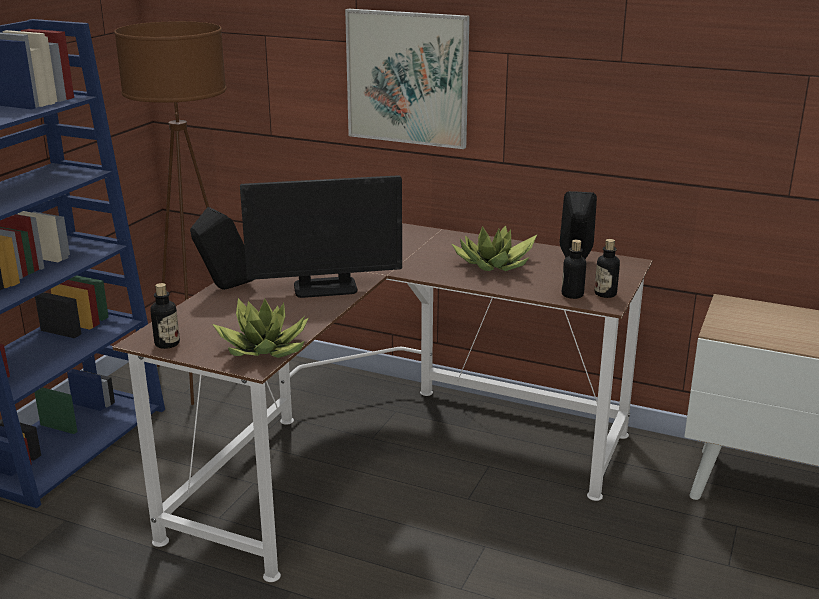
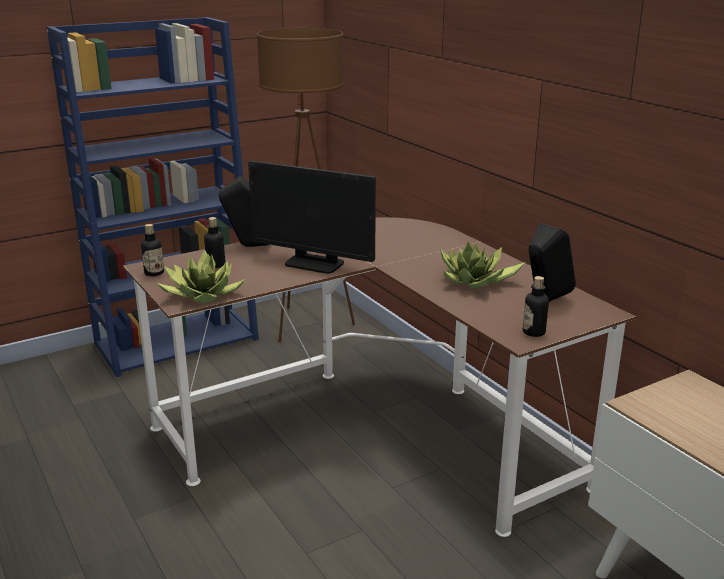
camera: 35 degrees right, 0 degrees up
picture [345,9,470,149] -> none
bottle [562,240,586,299] -> bottle moved to [204,217,226,268]

